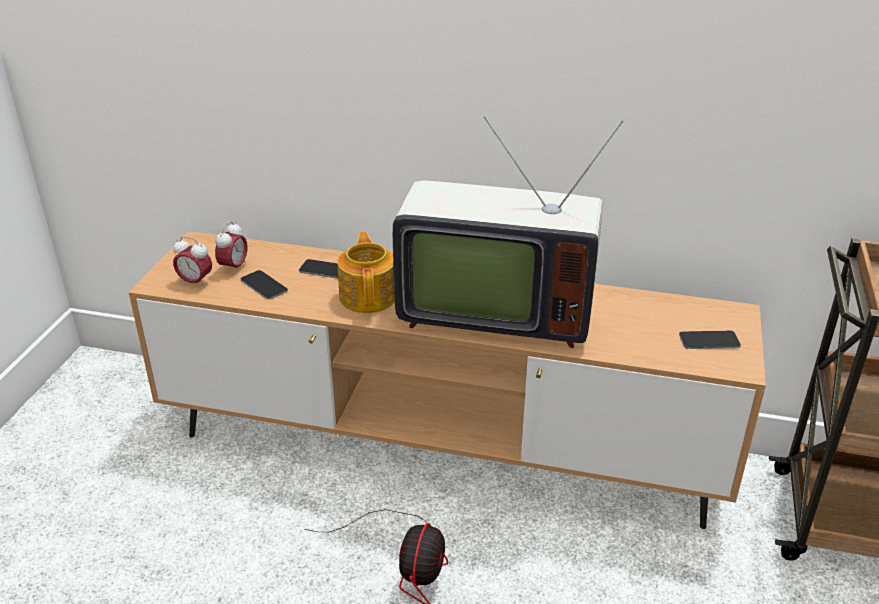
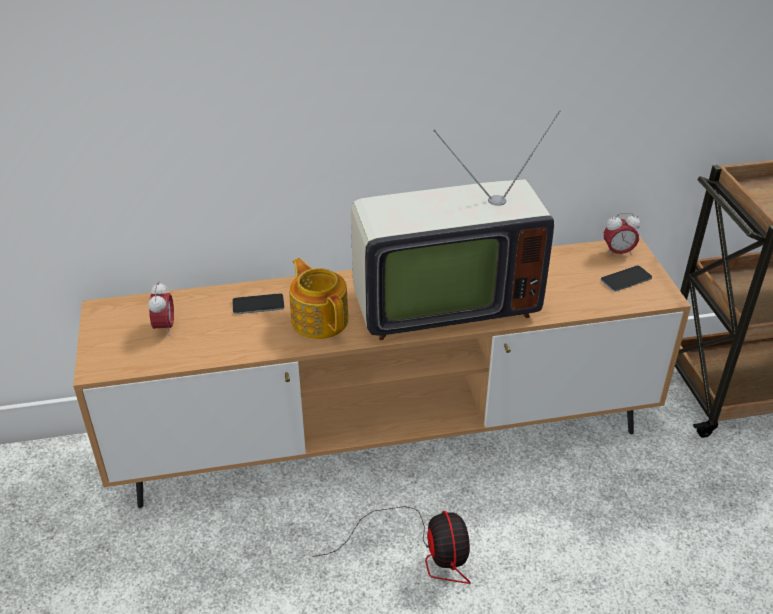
camera: 25 degrees left, 5 degrees up
alarm clock [173,237,212,288] -> alarm clock moved to [603,212,640,257]
phone [241,270,288,300] -> none

